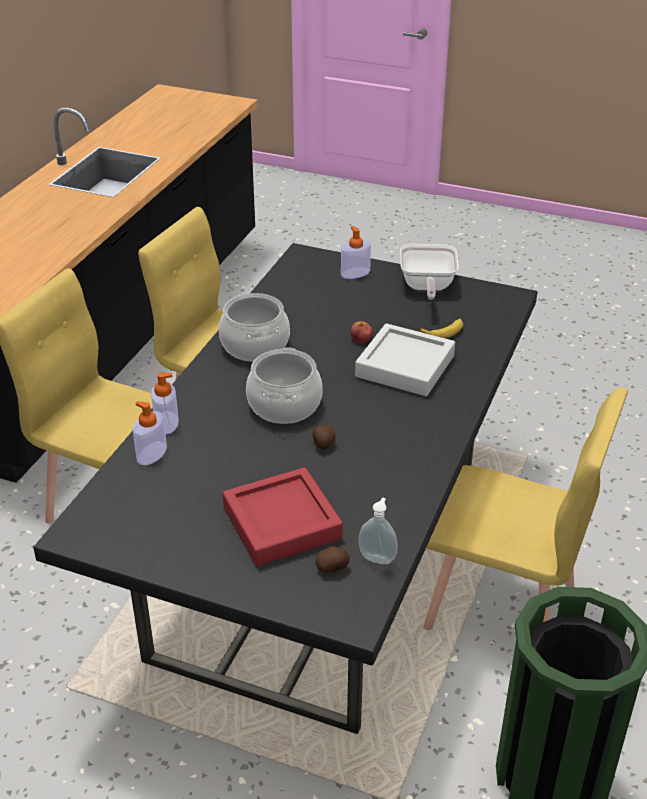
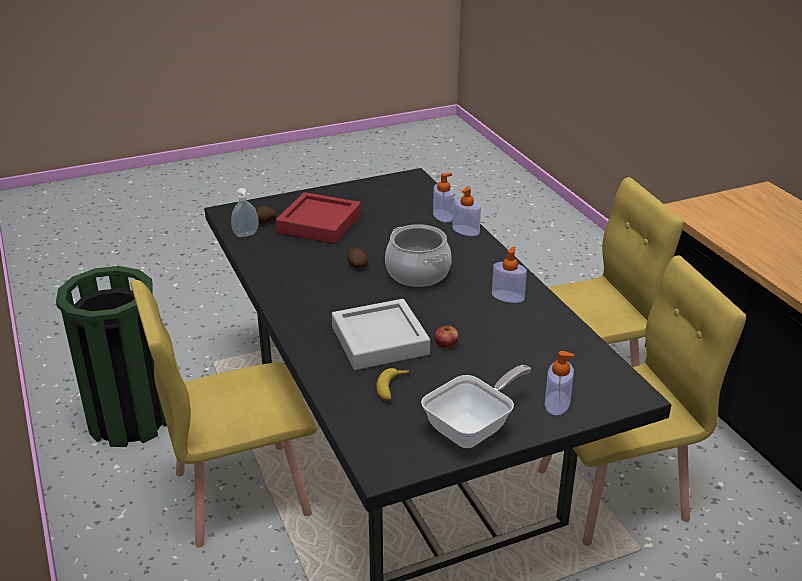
camera: 135 degrees right, 5 degrees down
cooking pot [219,293,290,362] -> soap dispenser [492,247,527,303]
frying pan [400,244,459,300] -> frying pan turned 90 degrees clockwise [421,365,531,448]

